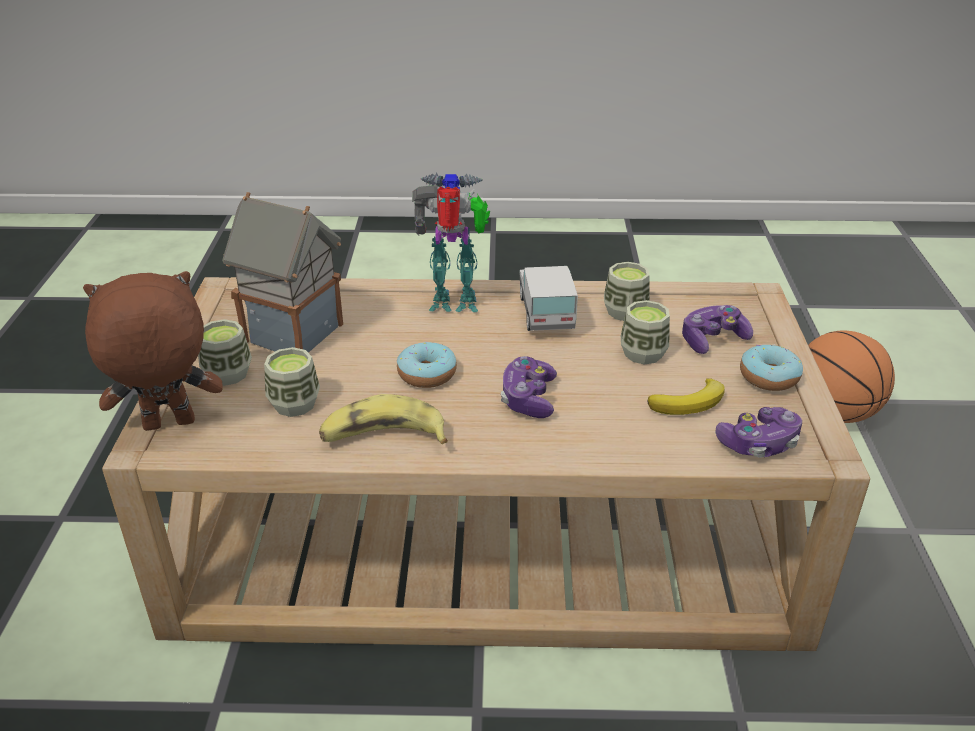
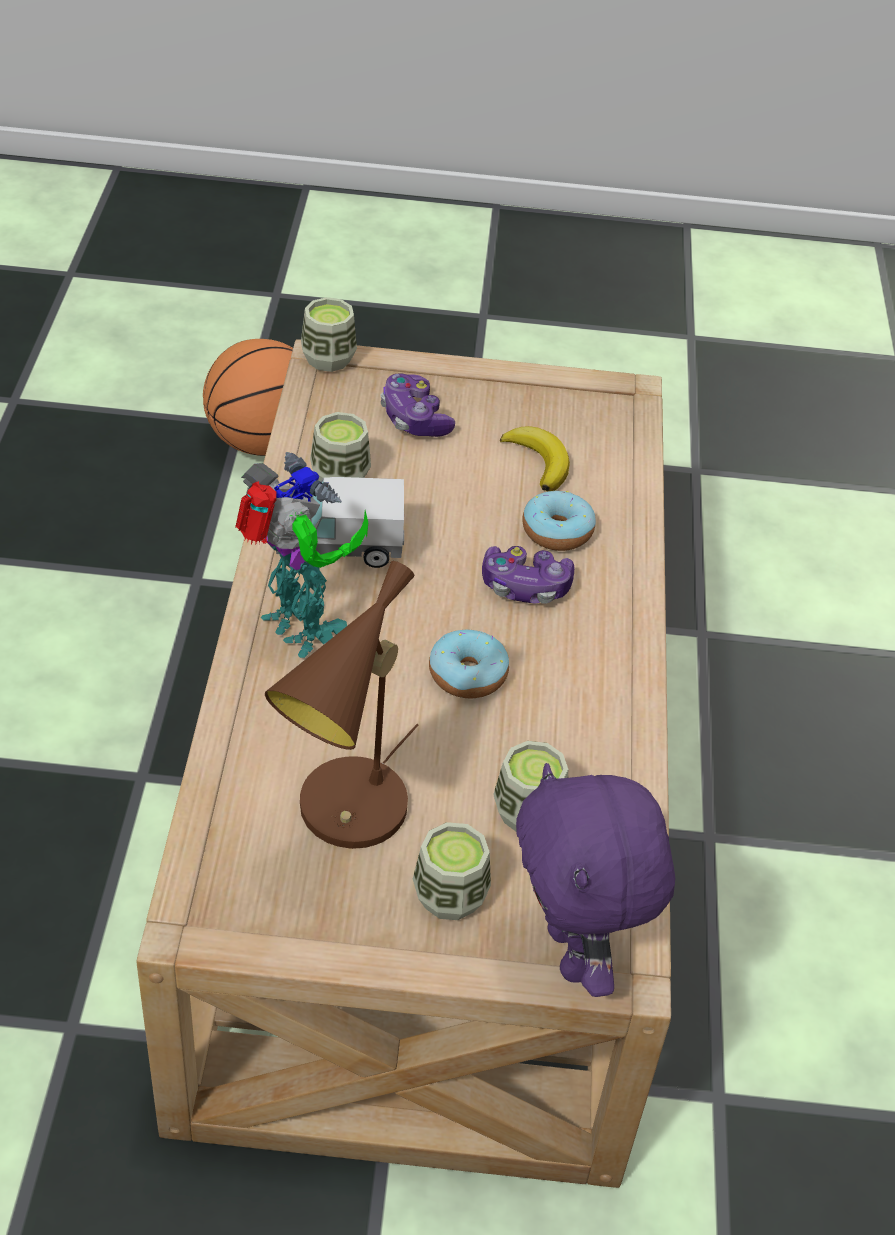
camera: 90 degrees left, 10 degrees up
brown plush toy [83,271,223,431] -> purple plush toy [516,763,675,997]
toy house [222,192,343,353] -> brown table lamp [265,561,418,849]
banana [319,394,448,444] -> none
toy robot [412,173,490,312] -> toy robot turned 135 degrees clockwise [235,452,368,658]
cup [621,300,670,364] -> cup moved to [301,297,357,372]
game controller [715,407,802,458] -> none
donut [740,344,803,391] -> donut moved to [522,491,596,551]

